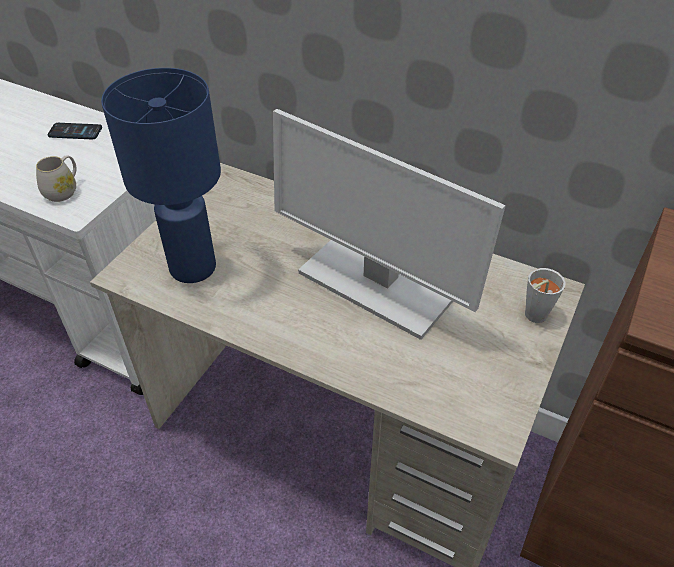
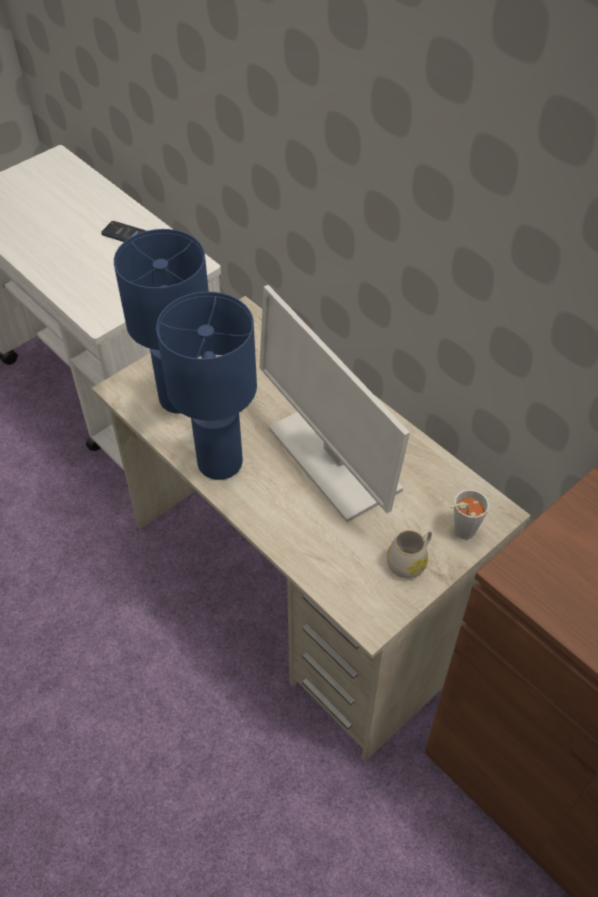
camera: 20 degrees right, 5 degrees up
white mug [36,155,77,202] -> white mug moved to [387,529,432,579]
none -> blue table lamp [156,292,257,480]

